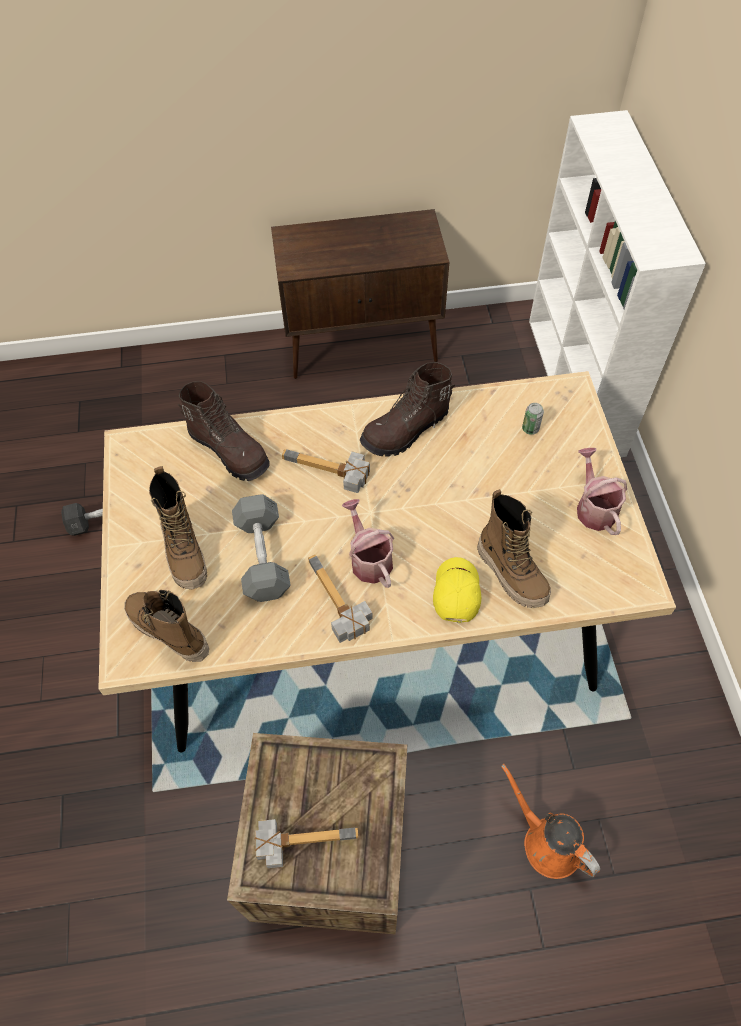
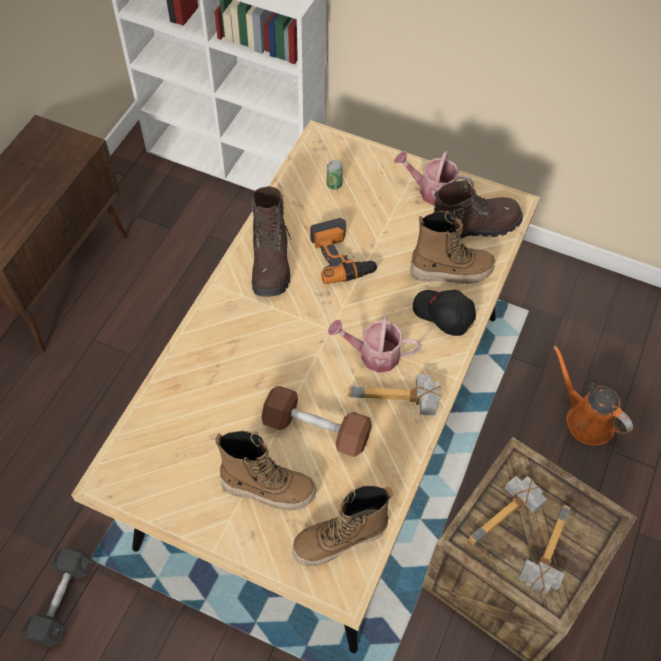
camera: 60 degrees left, 0 degrees up
brown boot [178,381,270,481] -> brown boot moved to [434,180,523,239]
grey dumbbell [232,494,291,602] -> brown dumbbell [262,386,372,457]
hammer [282,449,370,493] -> hammer moved to [468,476,547,545]
yellow cap [433,557,481,623] -> black cap [413,290,476,336]
orange watering can [501,764,600,879] -> orange watering can turned 60 degrees clockwise [553,345,633,446]
none -> power drill [310,218,379,284]

